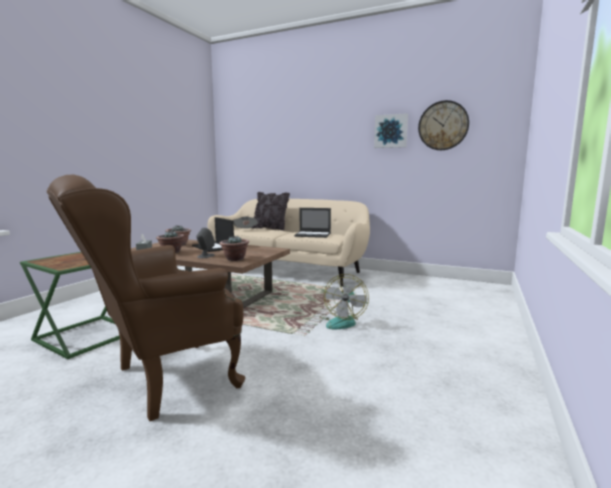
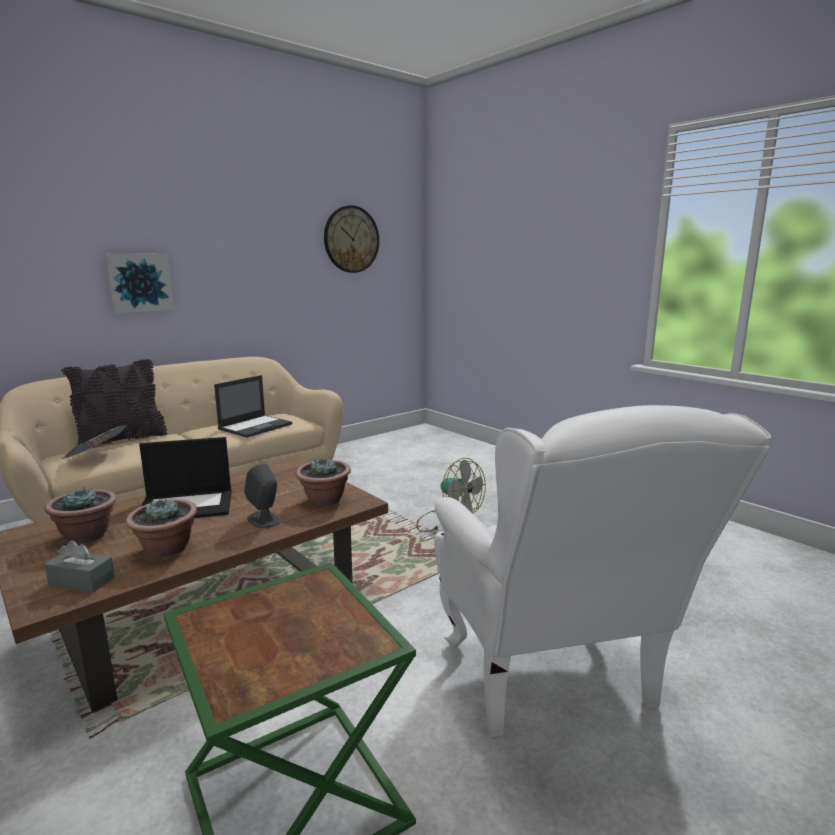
camera: 65 degrees left, 5 degrees up
brown armchair [47,174,245,421] -> white armchair [434,405,772,737]
picture [374,113,408,148] -> picture moved to [104,253,174,313]

